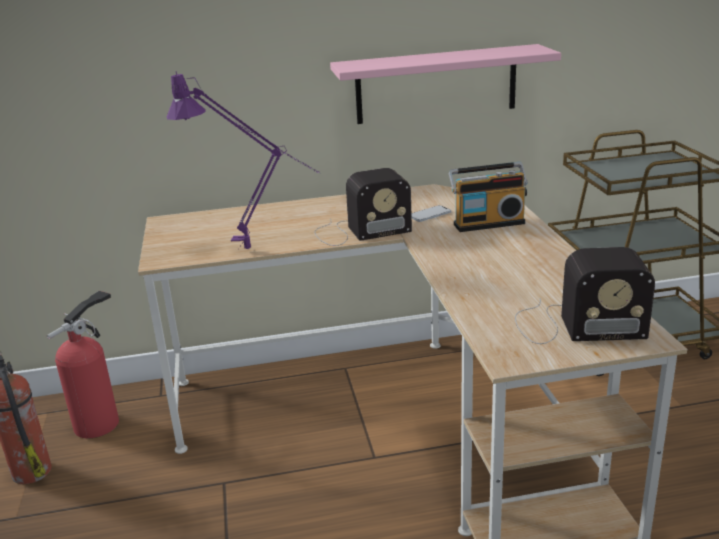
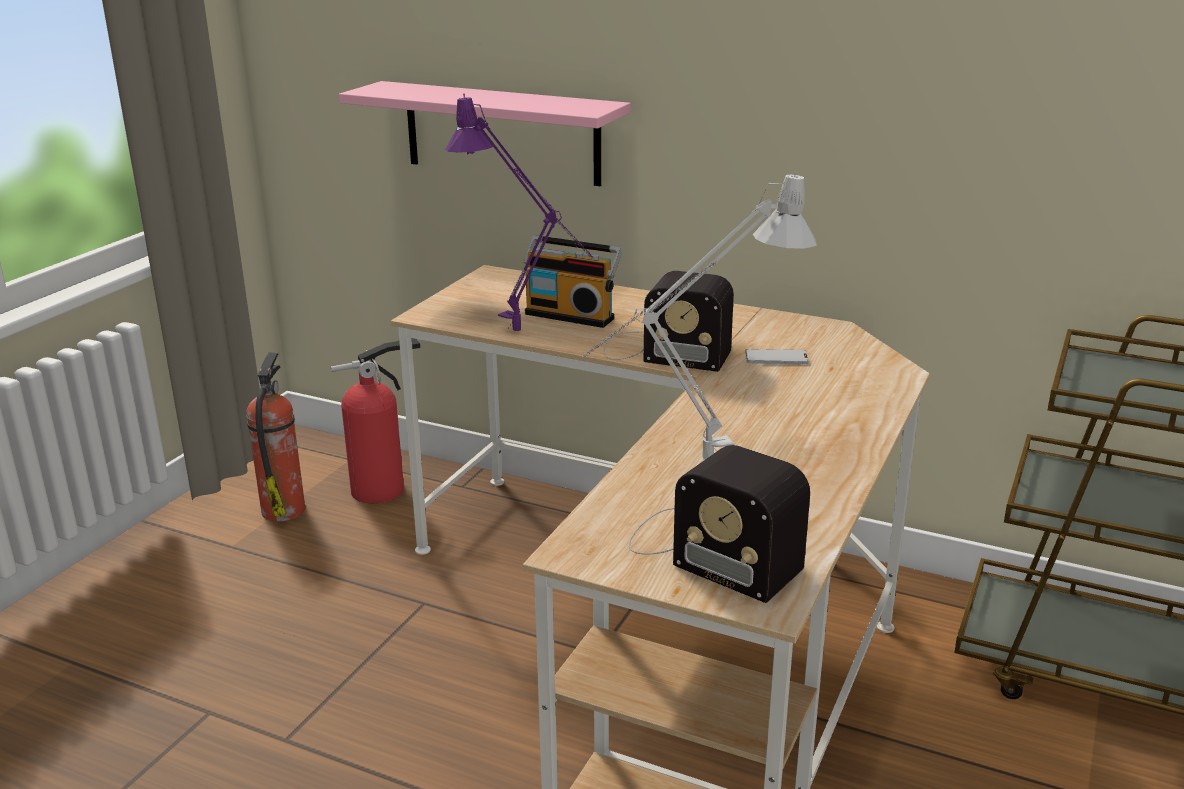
camera: 35 degrees right, 0 degrees up
pink shelf [330,44,561,124] -> pink shelf moved to [339,81,631,186]
radio [449,162,528,232] -> radio moved to [524,235,622,328]
none -> grey table lamp [582,171,817,460]

